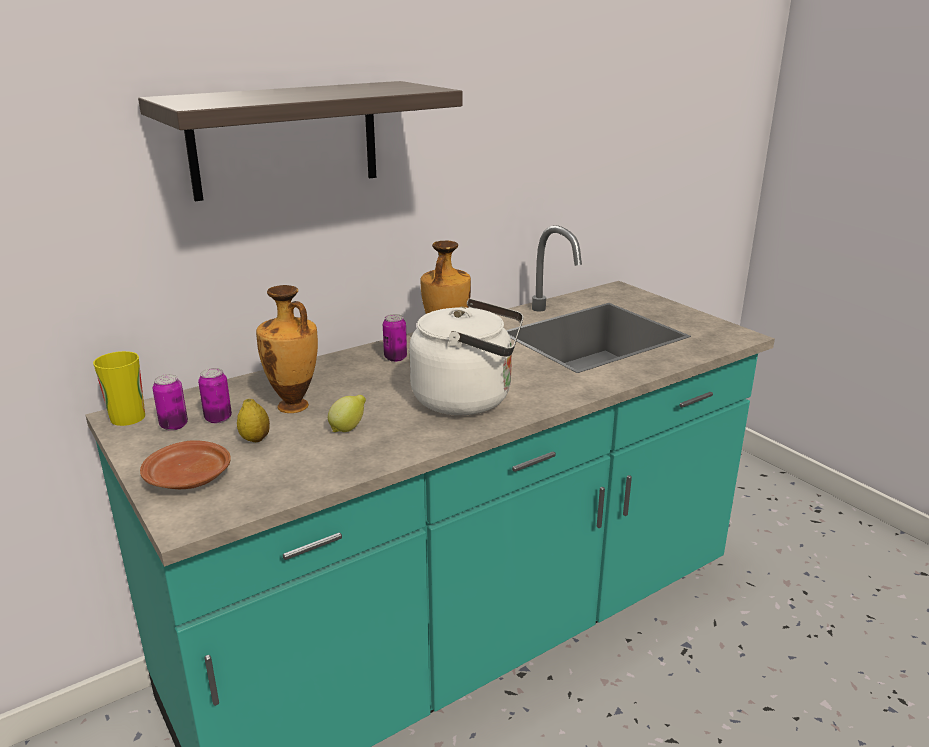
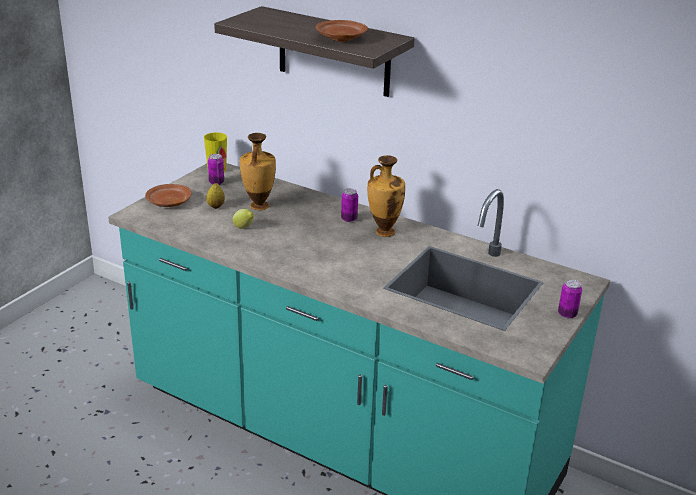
camera: 65 degrees right, 5 degrees up
can [198,368,232,423] -> can moved to [558,279,582,319]
white kettle [409,299,523,415] -> none
none -> brown plate [316,20,368,42]

